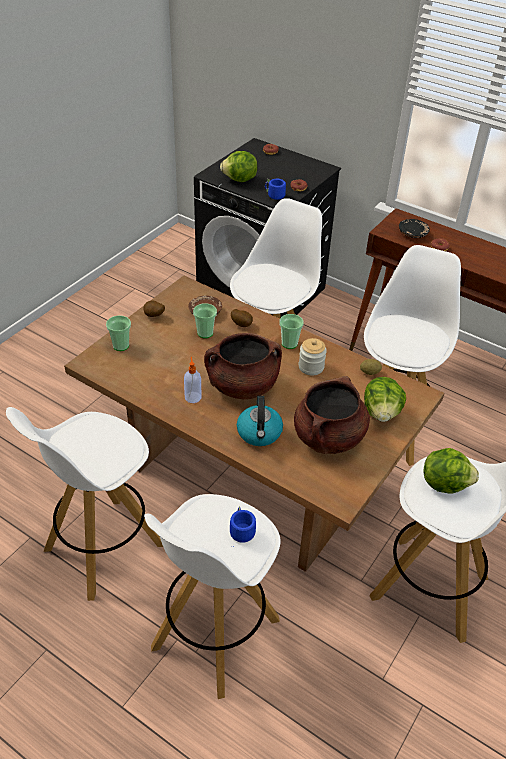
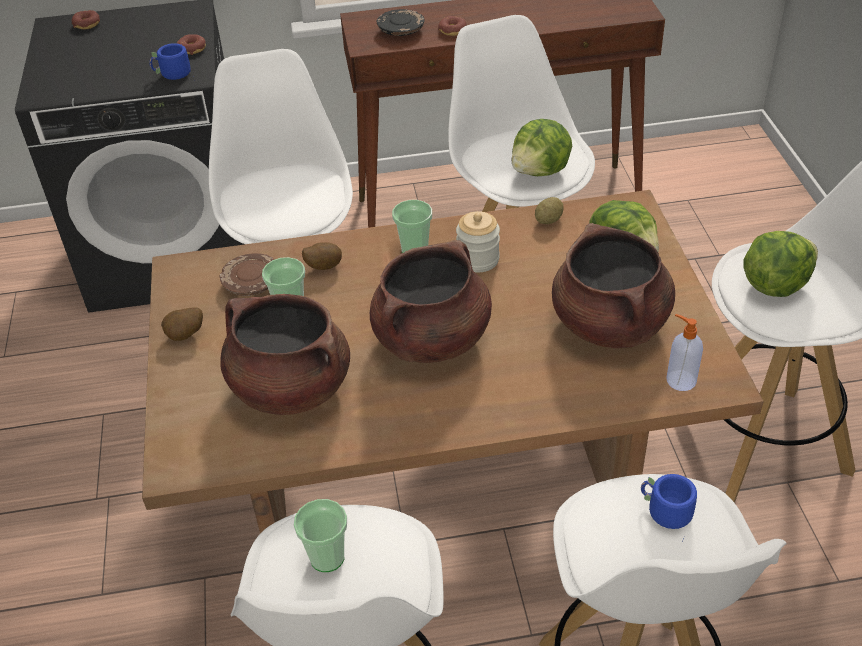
camera: 40 degrees left, 0 degrees up
cup [106,316,131,351] -> cup moved to [294,499,347,572]
soap dispenser [184,357,202,403] -> soap dispenser moved to [666,314,703,391]
lettuce [220,151,258,182] -> lettuce moved to [511,119,572,176]
kettle [237,396,283,446] -> none
none -> brown cooking pot [220,294,350,415]

